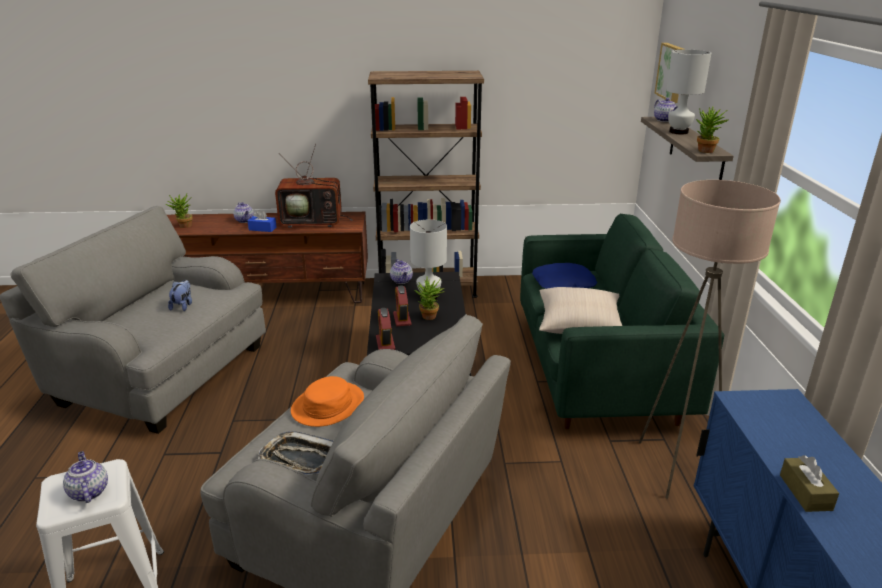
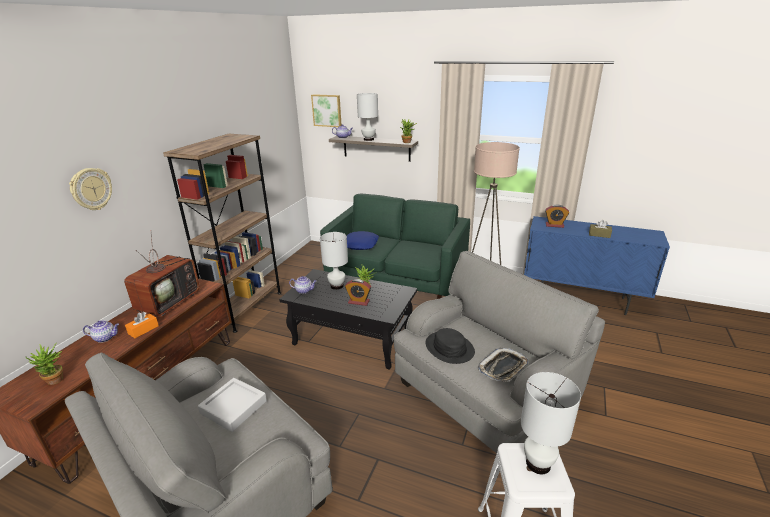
camera: 65 degrees left, 0 degrees up
teapot [63,451,108,503] -> white table lamp [521,372,581,474]
plush toy [168,280,192,311] -> grey tray [198,378,267,432]
blue tissue box [248,210,277,232] -> orange tissue box [125,312,159,338]
orange hat [291,376,364,427] -> black hat [425,328,475,364]
alarm clock [376,308,395,350] -> alarm clock moved to [545,205,569,228]
beige pillow [539,287,622,334] -> none
none -> wall clock [69,168,112,210]

